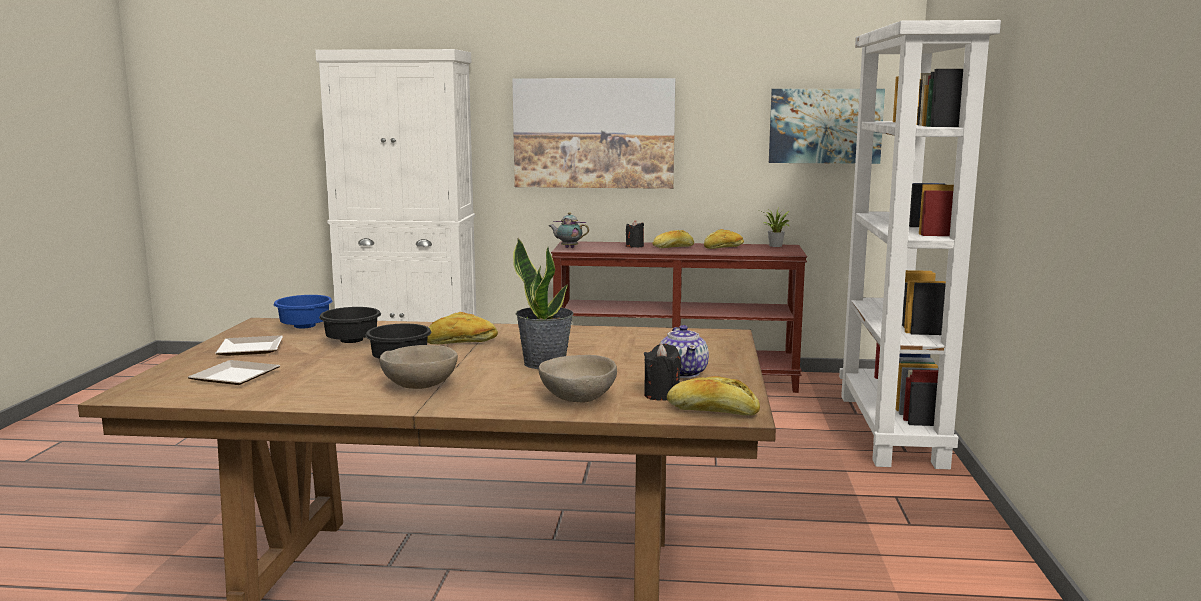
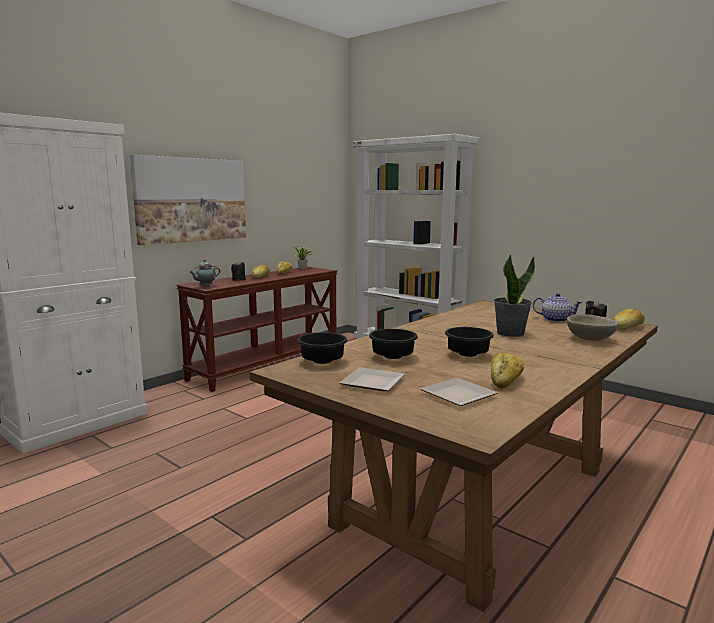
camera: 55 degrees left, 0 degrees up
blue bowl [274,295,332,328] -> black bowl [297,332,347,364]
beige bowl [379,345,458,389] -> none
bread [427,312,498,344] -> bread moved to [491,352,524,389]
picture [769,89,885,164] -> none

